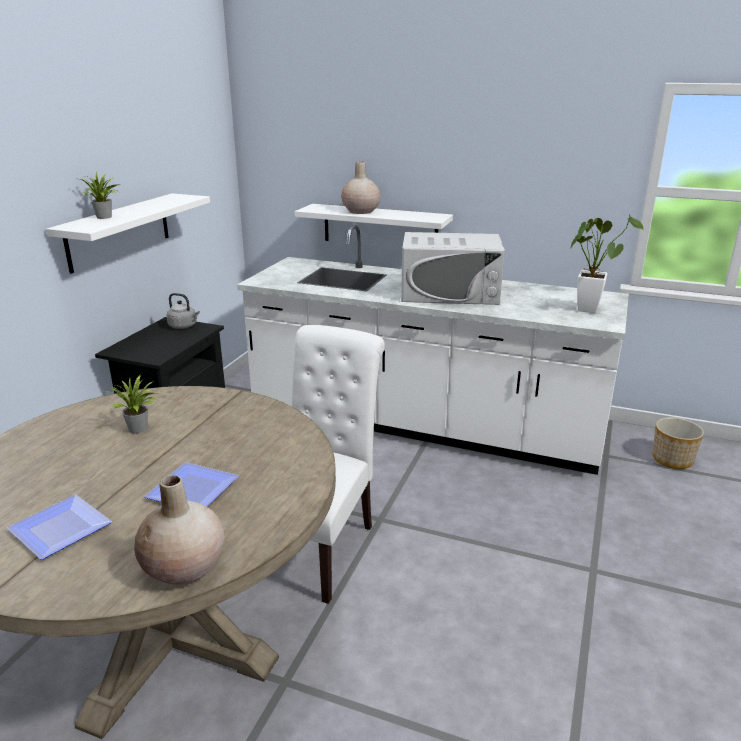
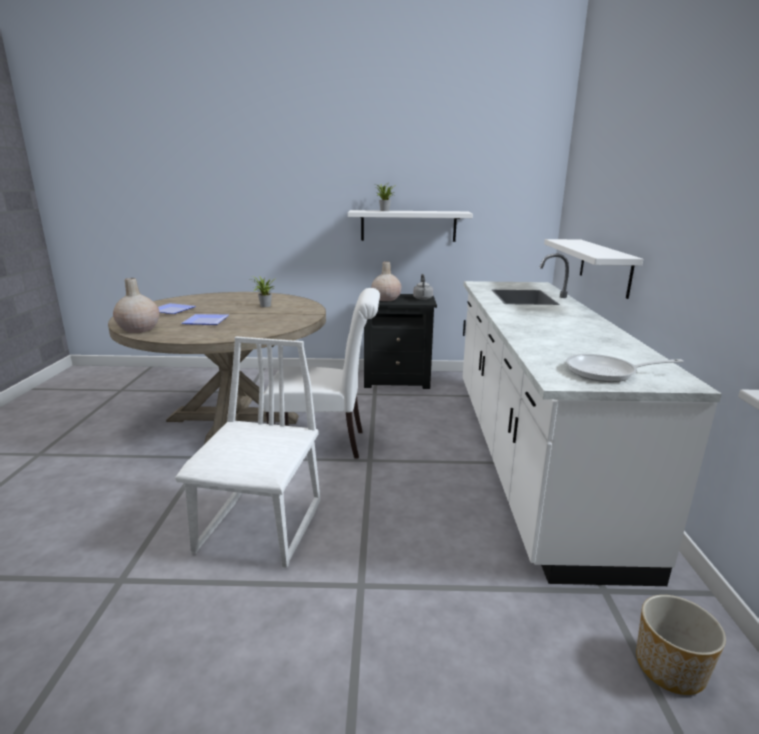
camera: 70 degrees right, 5 degrees down
beige vase [341,161,381,214] -> beige vase moved to [371,261,402,301]
white microwave [401,232,505,305] -> none
potted plant [569,214,644,313] -> frying pan [566,354,684,382]
none -> white chair [175,337,321,568]

